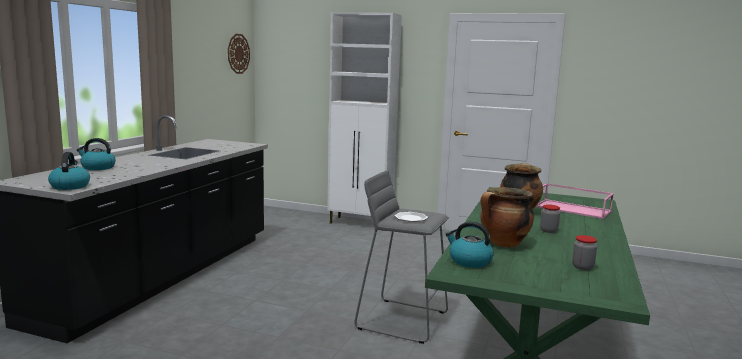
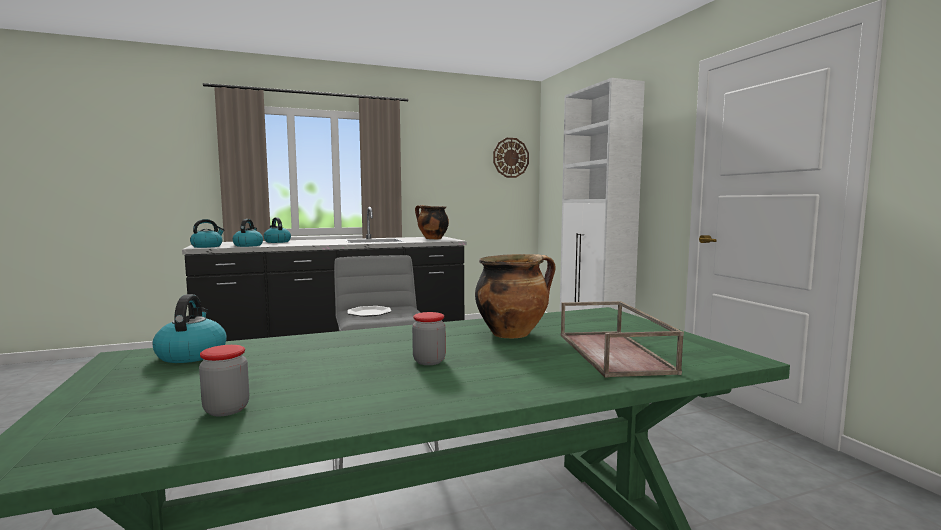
camera: 50 degrees right, 5 degrees down
cooking pot [481,187,534,247] -> cooking pot moved to [415,205,449,239]
pink tray [536,183,614,219] -> brown tray [561,301,684,378]
none -> kettle [232,219,263,247]

